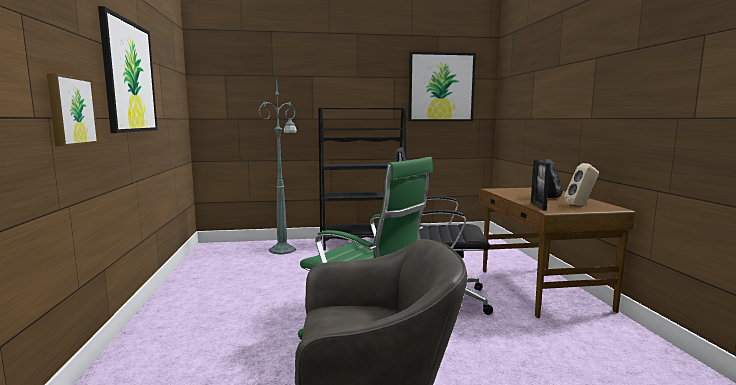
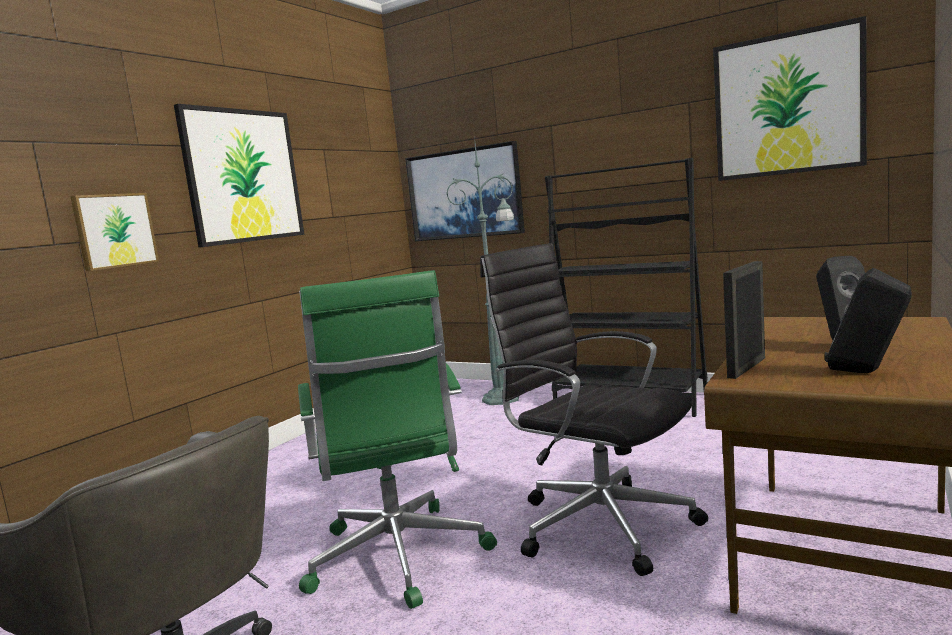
camera: 40 degrees right, 0 degrees up
beige speaker [564,163,599,206] -> black speaker [825,268,912,373]
none -> picture [405,141,525,241]

